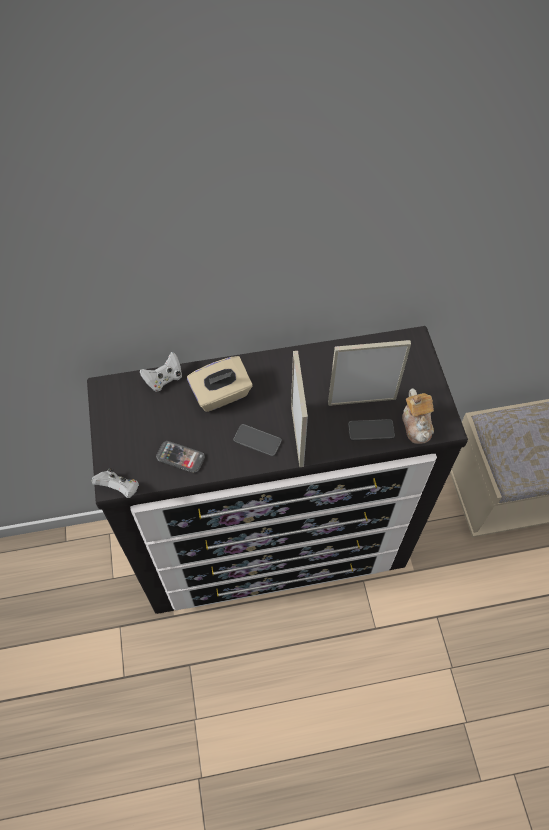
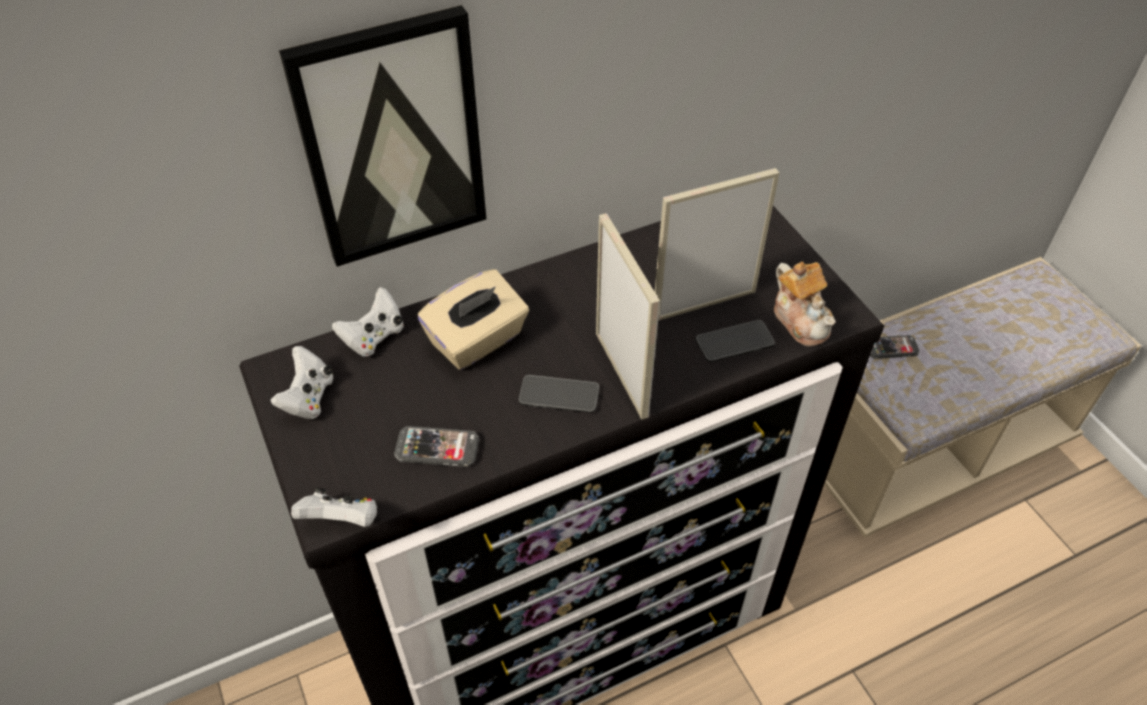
camera: 15 degrees left, 10 degrees down
none -> white game controller [270,346,333,419]
none -> picture [279,5,486,267]
none -> phone [870,335,920,359]

